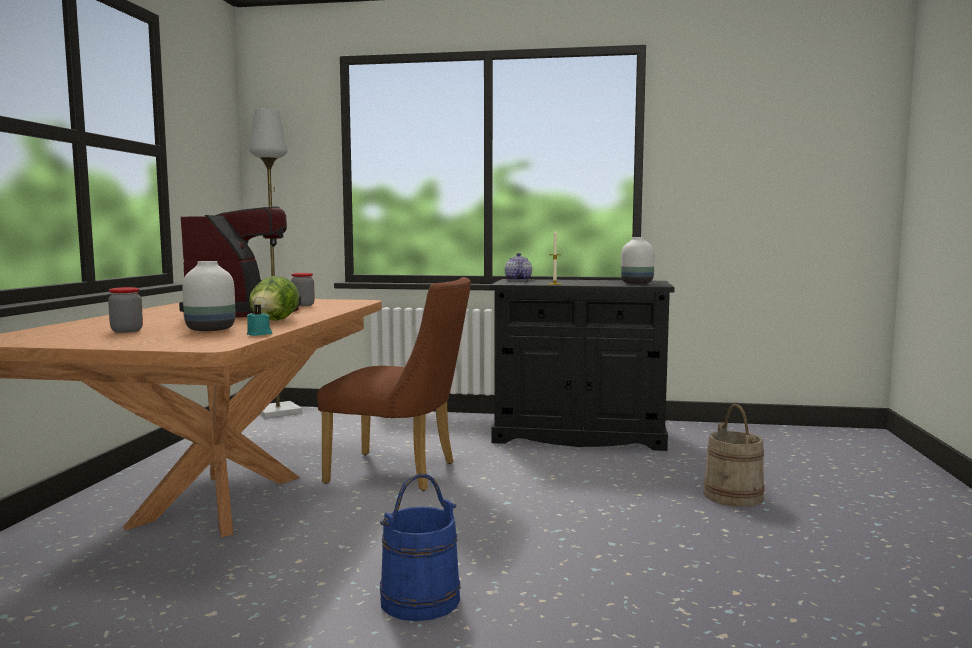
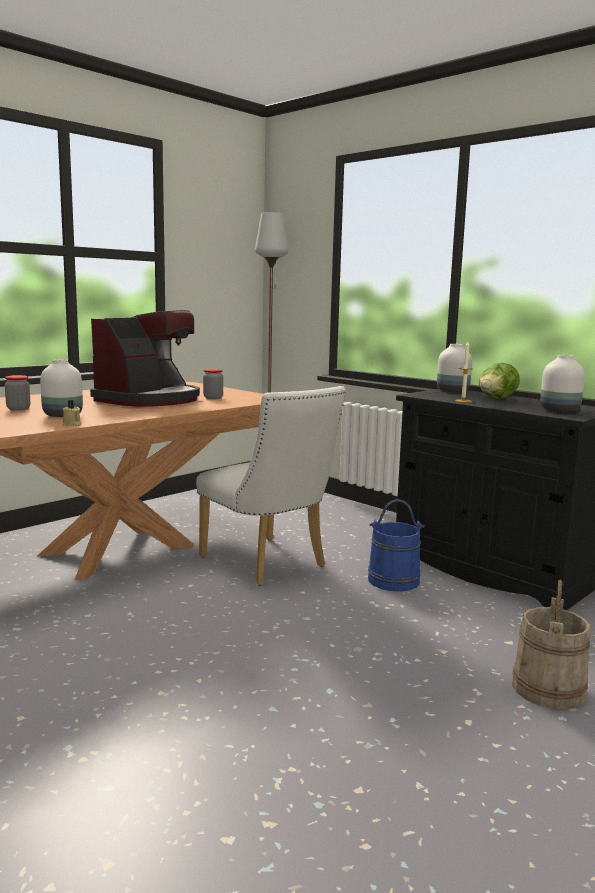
camera: 35 degrees right, 5 degrees up
turquoise candle [247,305,272,336] -> beige candle [63,400,82,426]
lettuce [249,276,299,321] -> lettuce moved to [479,363,520,399]
brown chair [317,277,471,491] -> white chair [196,386,346,586]
blue bucket [380,473,461,621] -> blue bucket moved to [368,499,424,591]
teapot [505,253,532,281] -> white vase [437,344,472,392]

